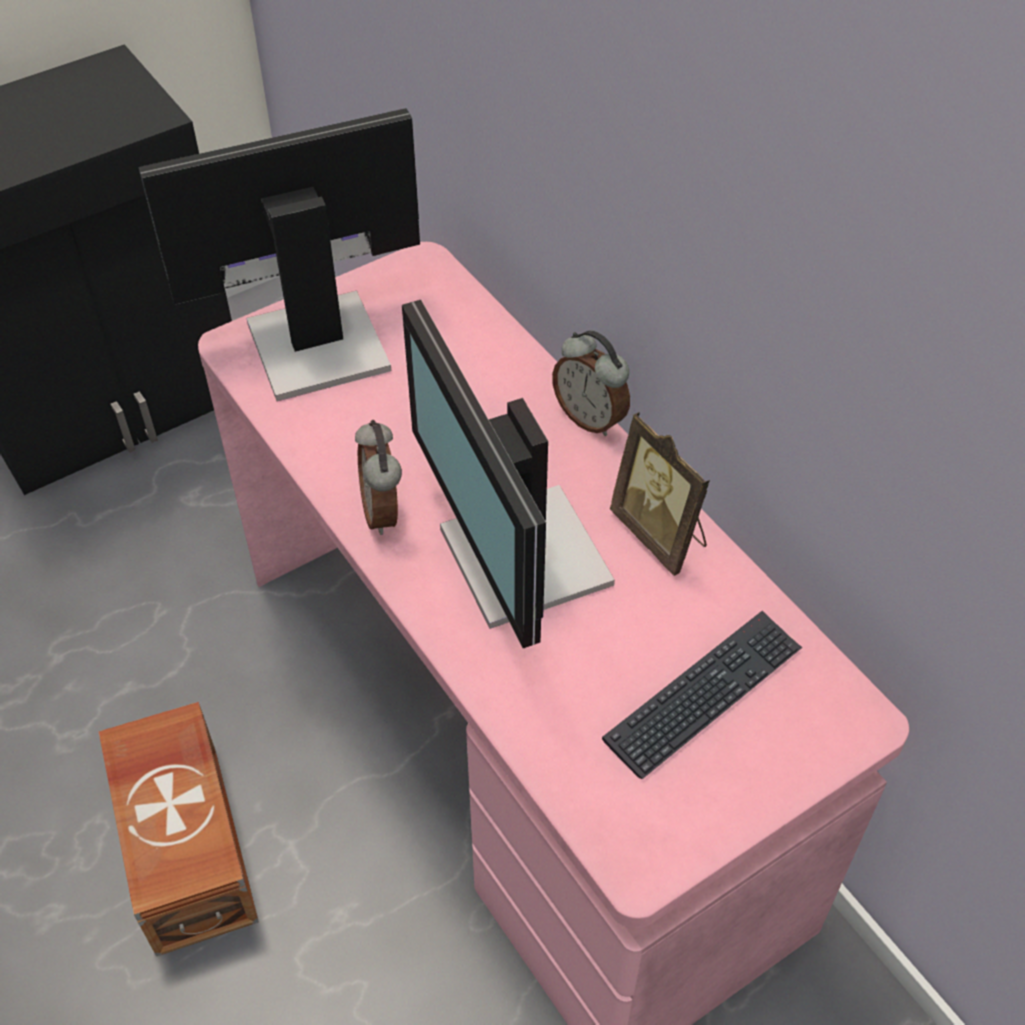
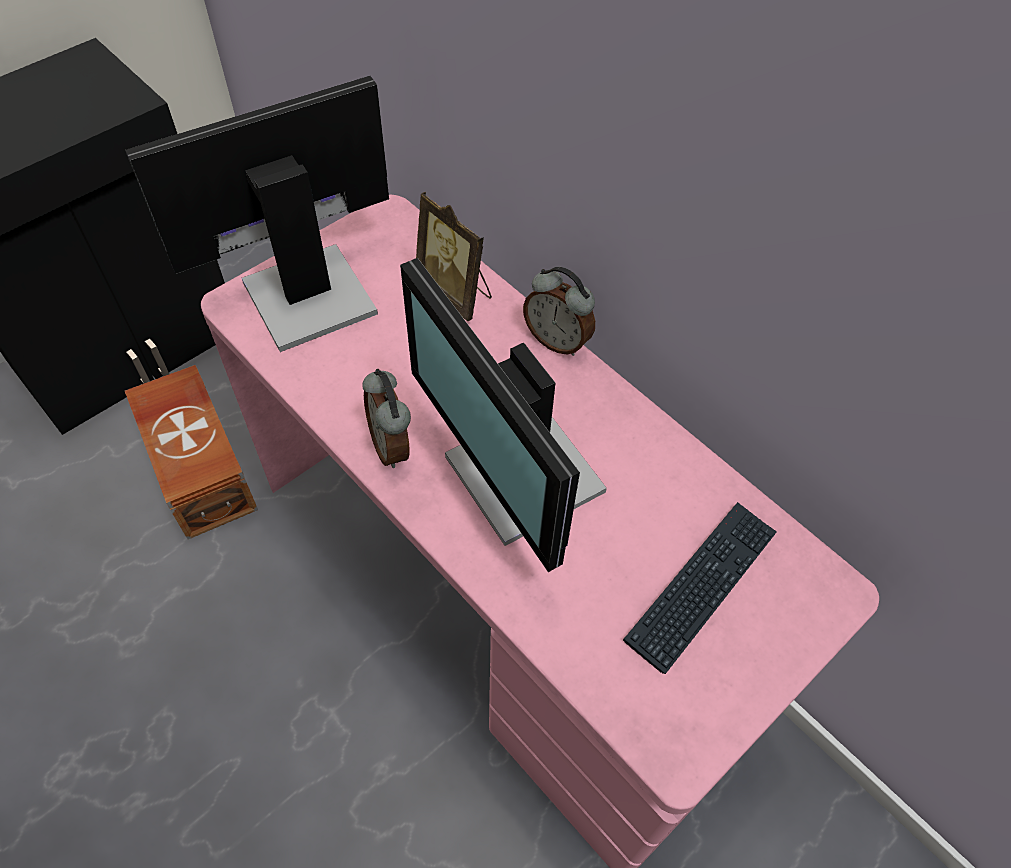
camera: 10 degrees left, 5 degrees up
brown storage box [99,702,259,956] -> brown storage box moved to [125,365,258,539]
picture frame [610,412,710,576] -> picture frame moved to [416,192,492,321]

